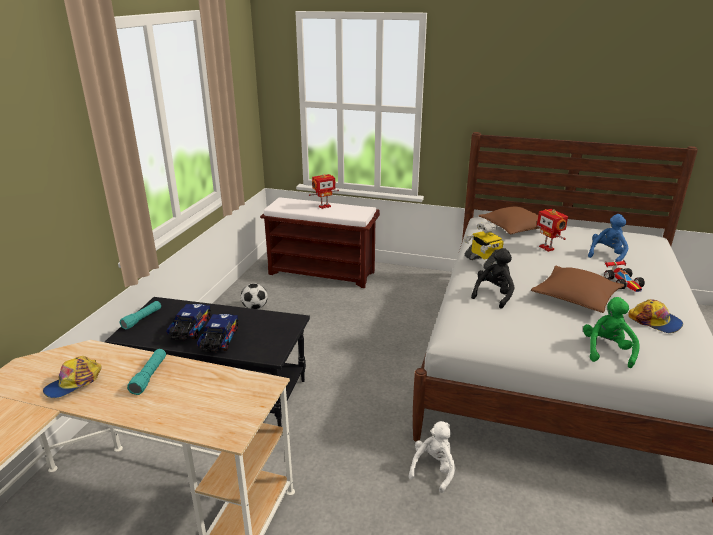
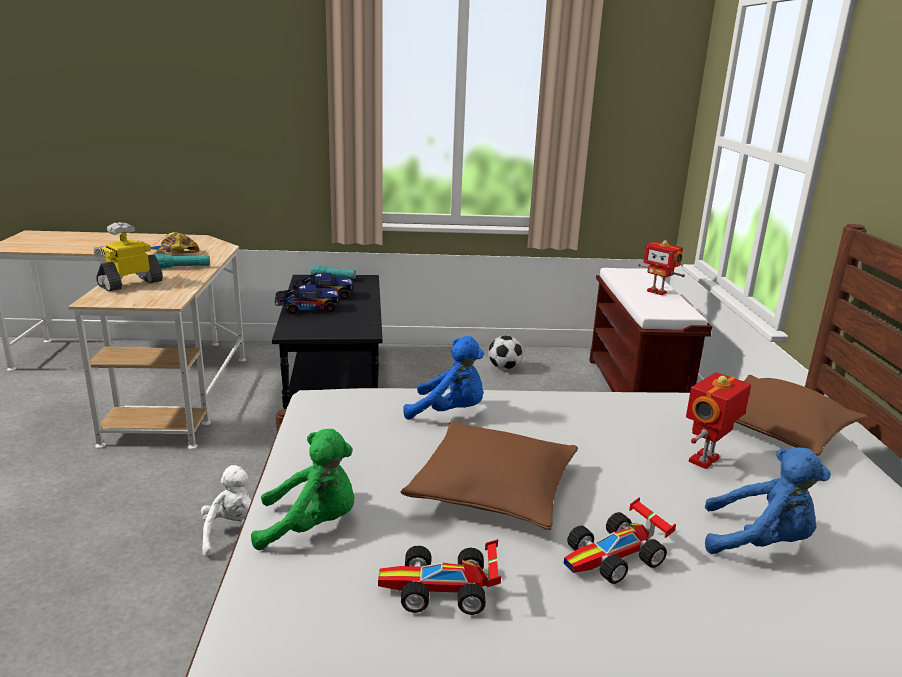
camera: 70 degrees right, 5 degrees down
white plush toy [409,421,456,493] -> white plush toy turned 105 degrees counterclockwise [201,465,251,556]
toy robot [464,222,508,272] -> toy robot moved to [94,222,163,291]
black plush toy [471,248,515,308] -> blue plush toy [403,336,484,420]
cap [629,299,683,333] -> toy car [378,539,501,615]

